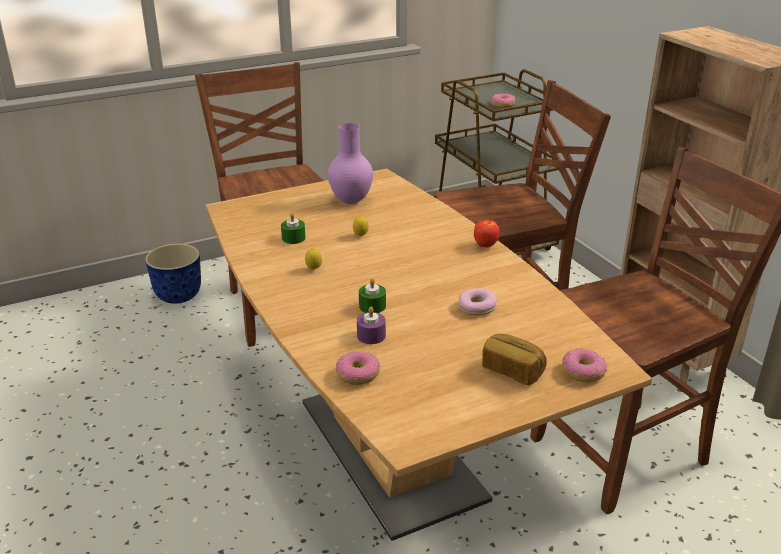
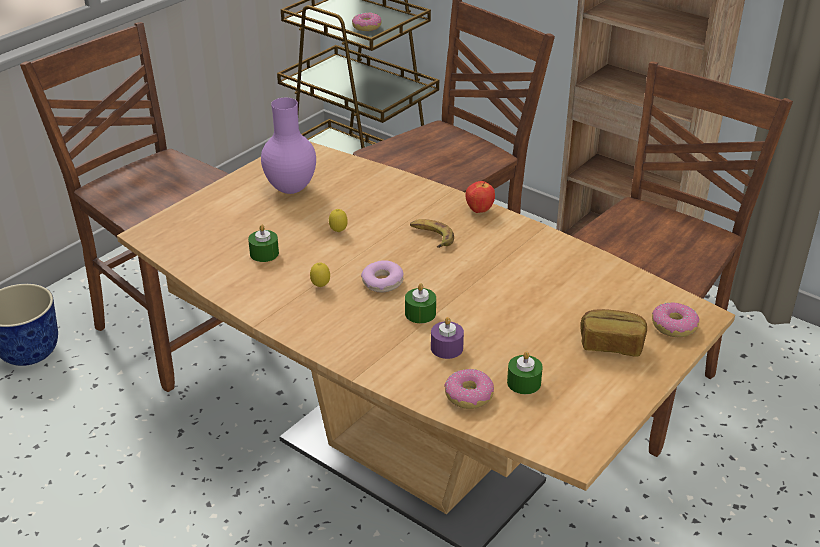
camera: 25 degrees left, 5 degrees up
donut [459,288,497,315] -> donut moved to [361,260,403,293]
none -> banana [410,219,454,248]
none -> green candle [507,351,543,394]

